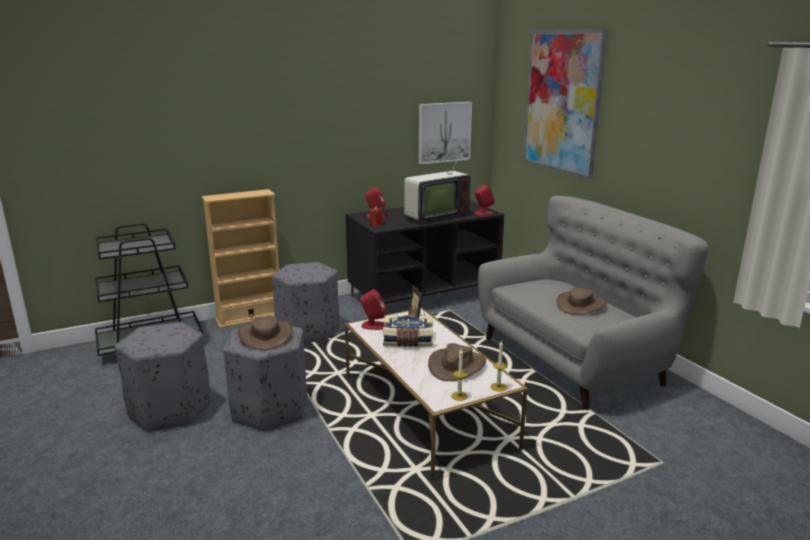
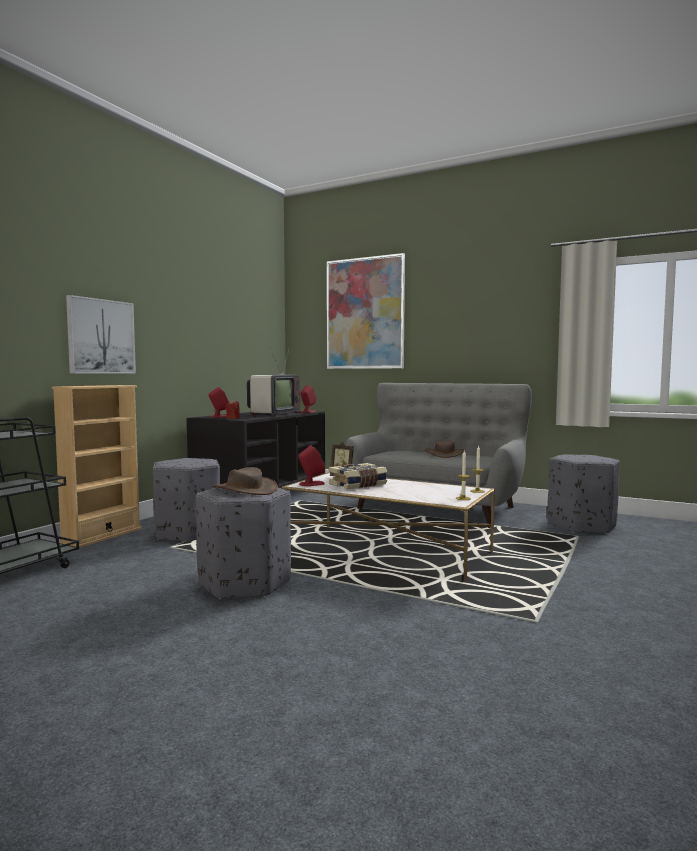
camera: 35 degrees left, 15 degrees down
grey ottoman [115,322,210,433] -> grey ottoman moved to [547,454,620,534]
picture [419,102,472,164] -> picture moved to [66,295,136,374]
brown hat [428,343,486,381] -> none

